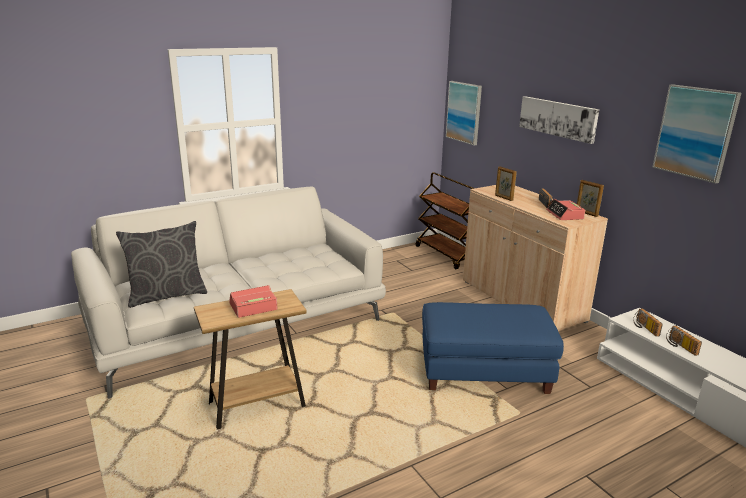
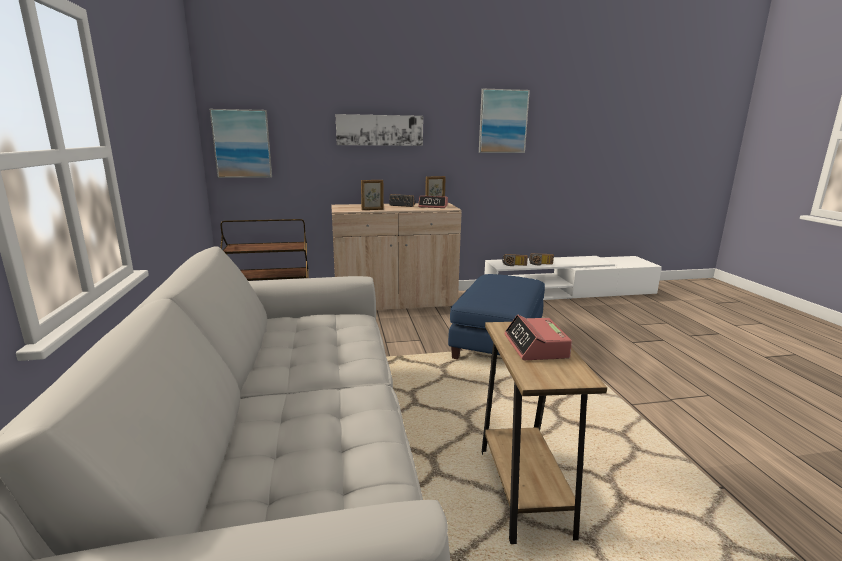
camera: 70 degrees left, 5 degrees down
grey pillow [116,221,207,308] -> none

